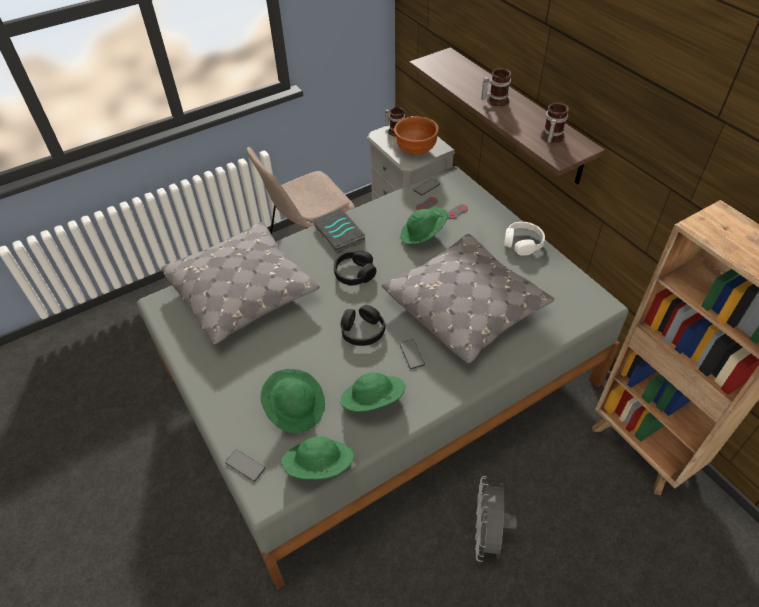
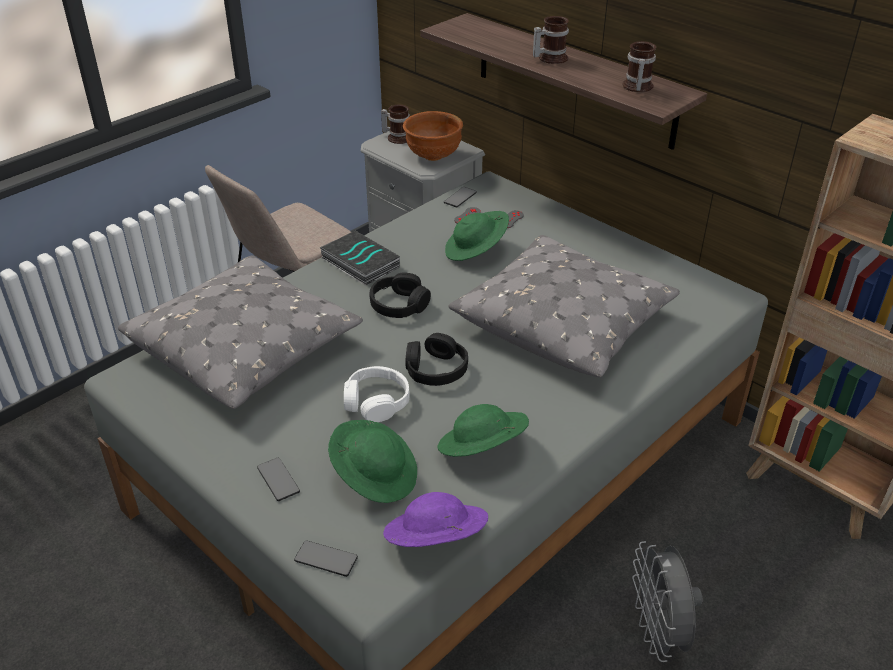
camera: 15 degrees left, 10 degrees down
green hat [281,436,354,480] -> purple hat [383,492,488,547]
phone [399,339,425,369] -> phone moved to [257,458,300,501]
white headphones [504,222,545,256] -> white headphones moved to [344,366,410,422]

